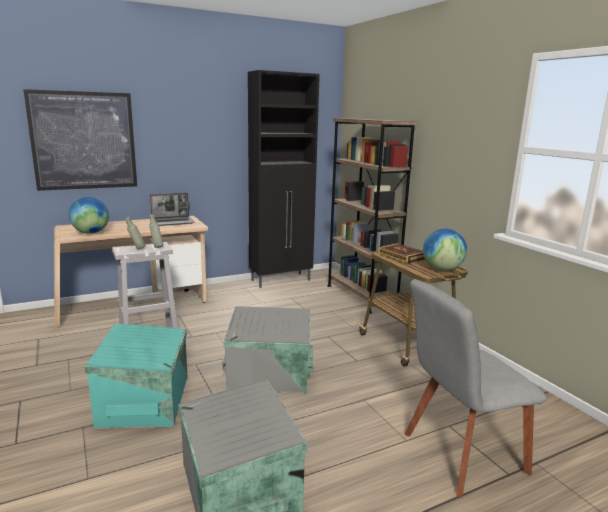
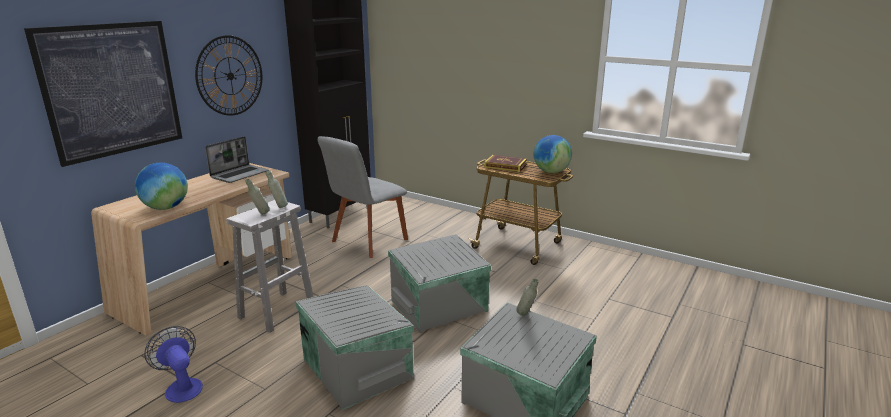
camera: 30 degrees left, 5 degrees up
turquoise storage box [85,324,188,429] -> grey storage box [296,285,414,410]
brown bookcase [327,118,418,314] -> none
grey chair [405,279,548,498] -> grey chair moved to [317,136,408,258]
none -> fan [144,326,203,403]
none -> wall clock [195,35,262,116]
none -> grey bottle [516,279,538,316]

